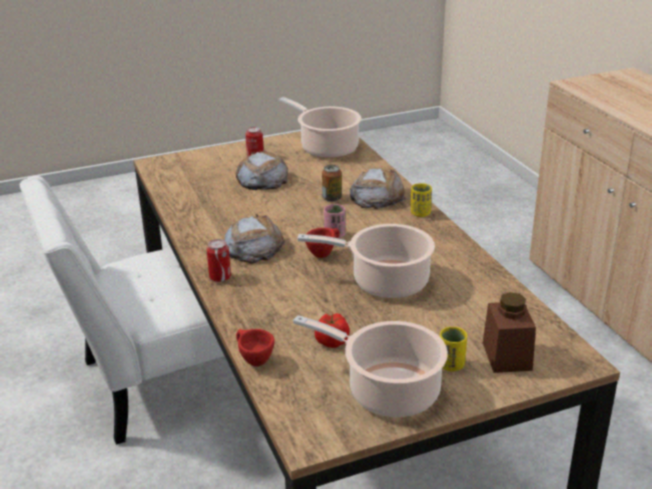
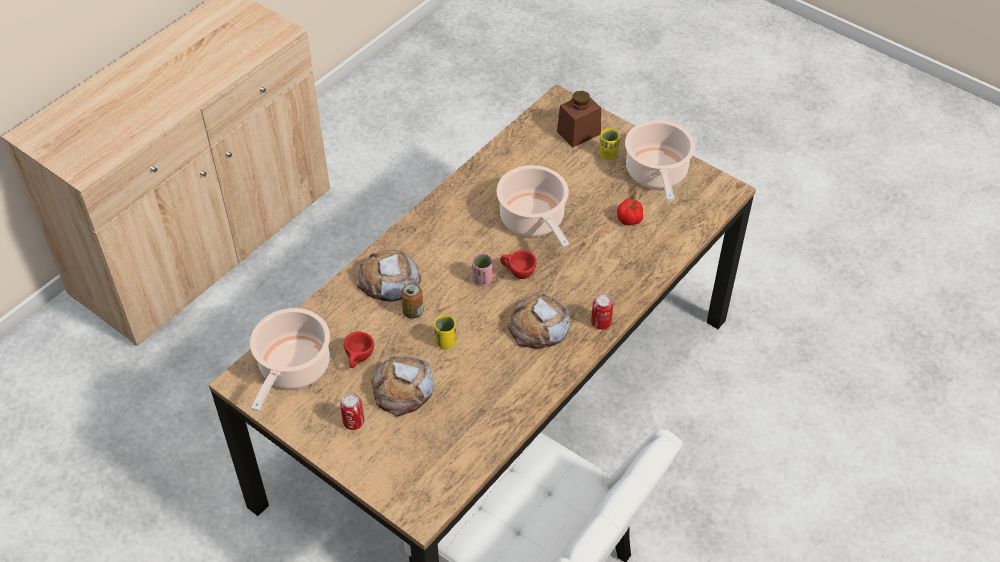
camera: 120 degrees left, 20 degrees up
red cup [236,329,275,367] -> red cup moved to [344,331,374,368]
yellow cup [411,183,432,217] -> yellow cup moved to [434,315,457,349]

